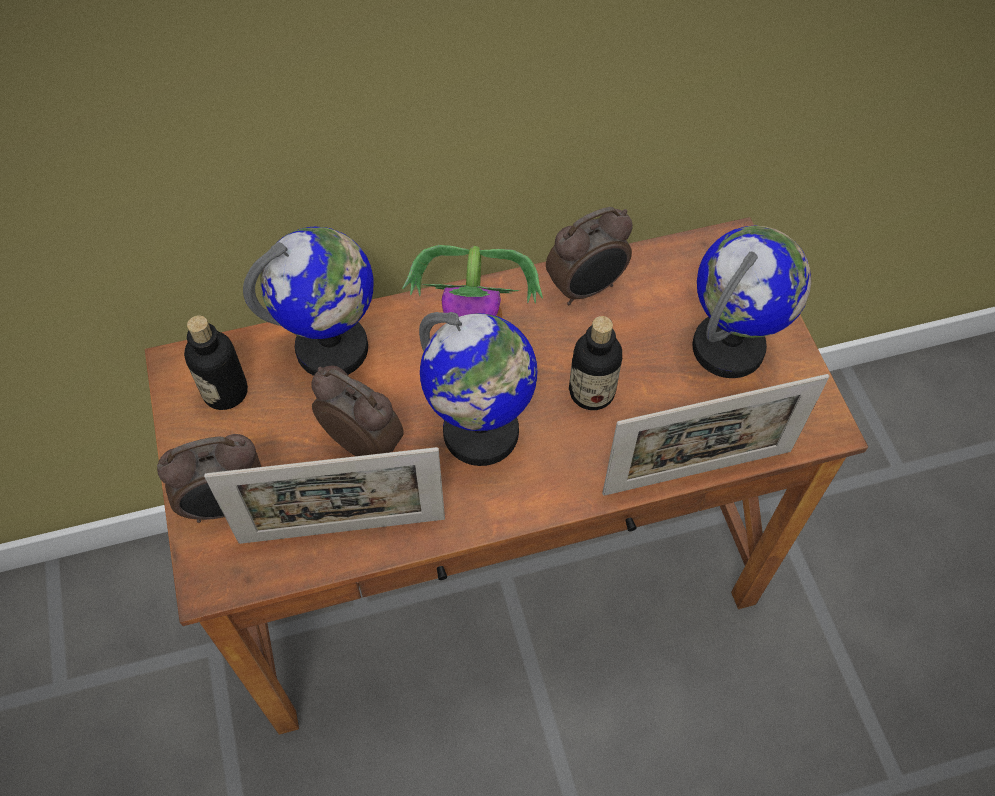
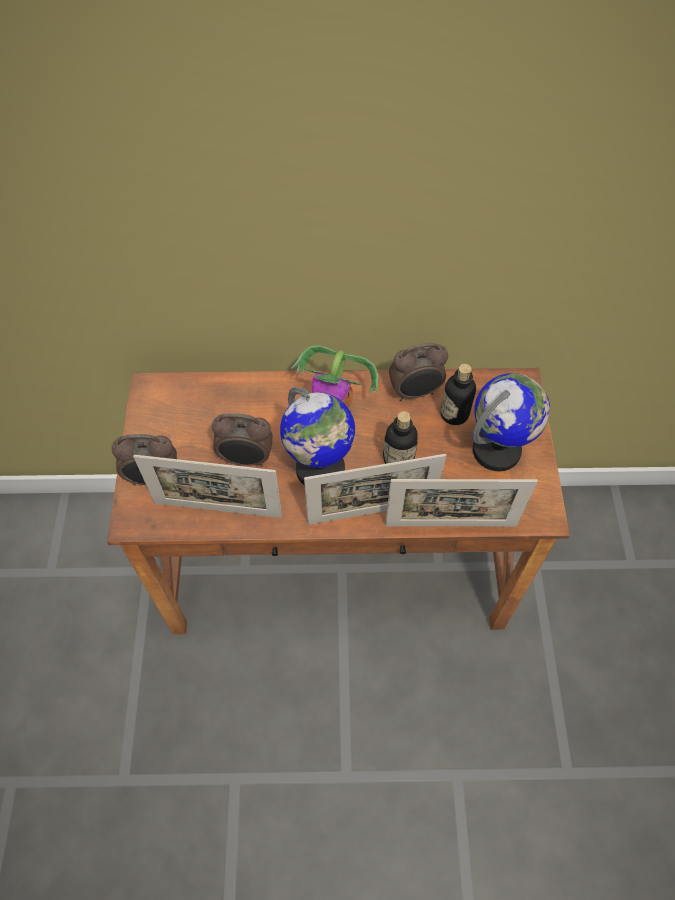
camera: 15 degrees right, 0 degrees up
bottle [184,316,248,410] -> bottle moved to [440,364,476,425]
globe [243,227,374,376] -> none
alarm clock [311,366,404,456] -> alarm clock turned 135 degrees clockwise [212,413,272,467]
none -> picture frame [304,454,446,525]

